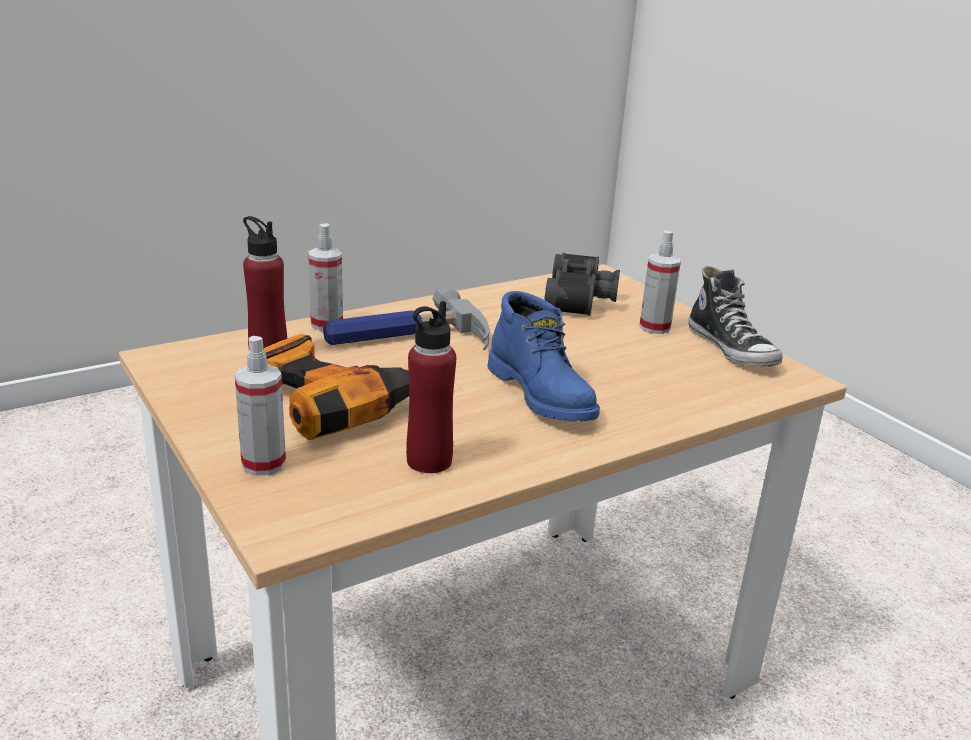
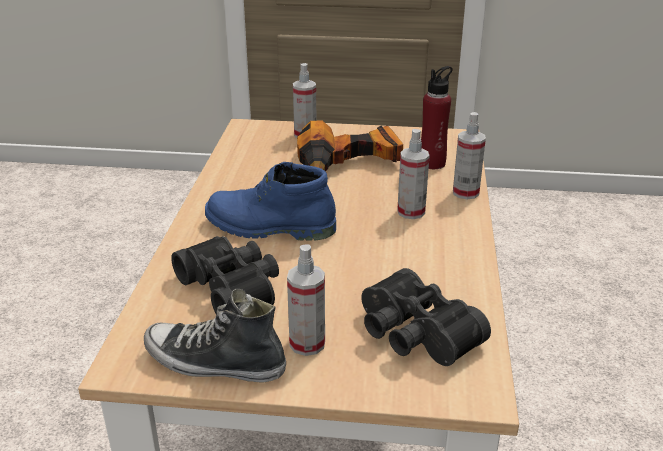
camera: 130 degrees right, 5 degrees up
hammer [323,285,490,350] -> spray bottle [397,129,430,219]
red bottle [406,301,456,473] -> none
none -> black binoculars [171,236,279,315]

